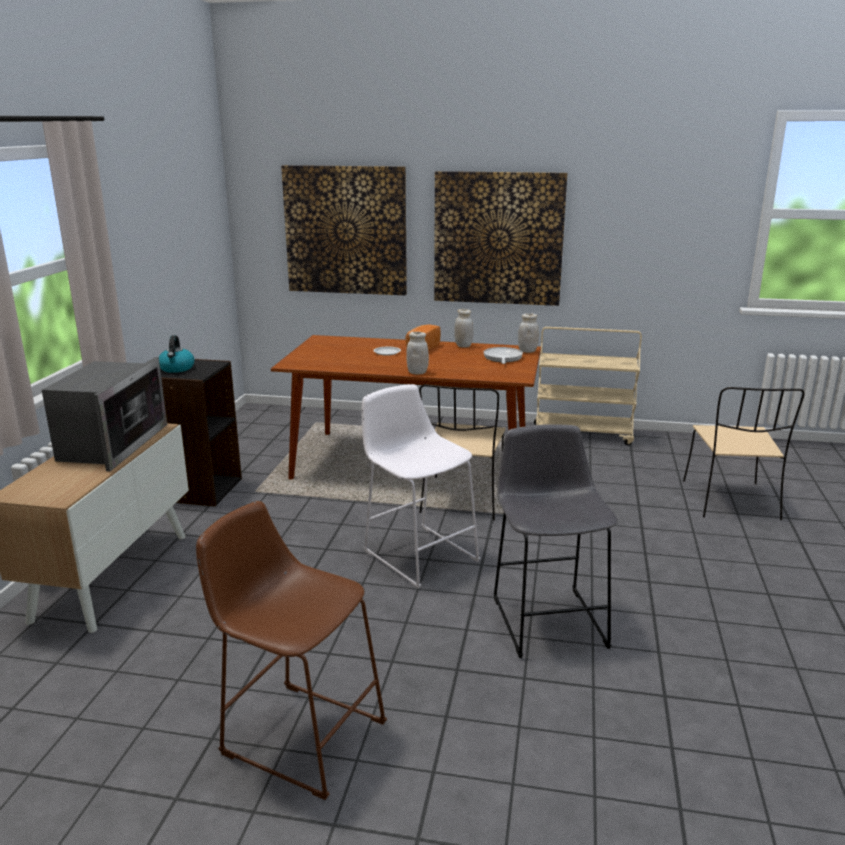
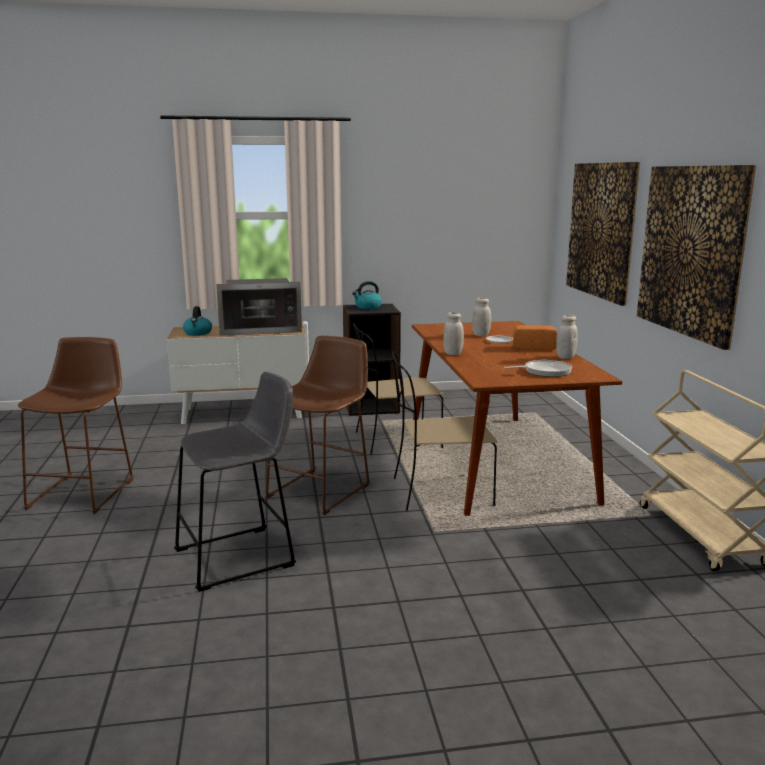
camera: 70 degrees right, 5 degrees down
white stool [362,384,481,589] -> brown stool [265,336,370,515]
white jar [518,313,539,353] -> white jar moved to [472,298,491,336]
beige chair [683,387,805,520] -> beige chair moved to [353,323,443,455]
none -> kettle [183,306,212,336]

